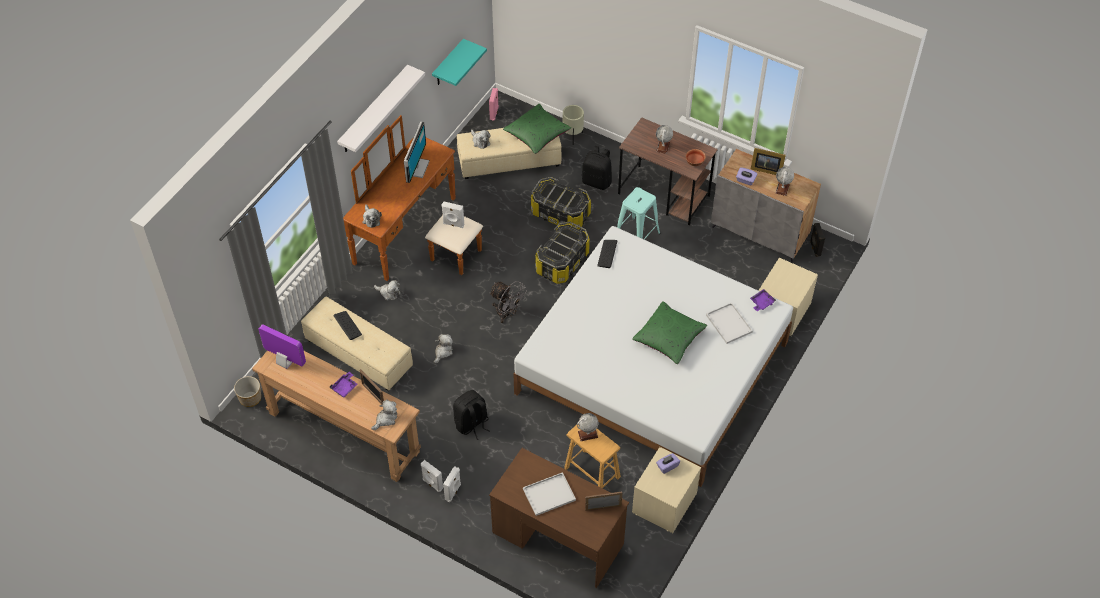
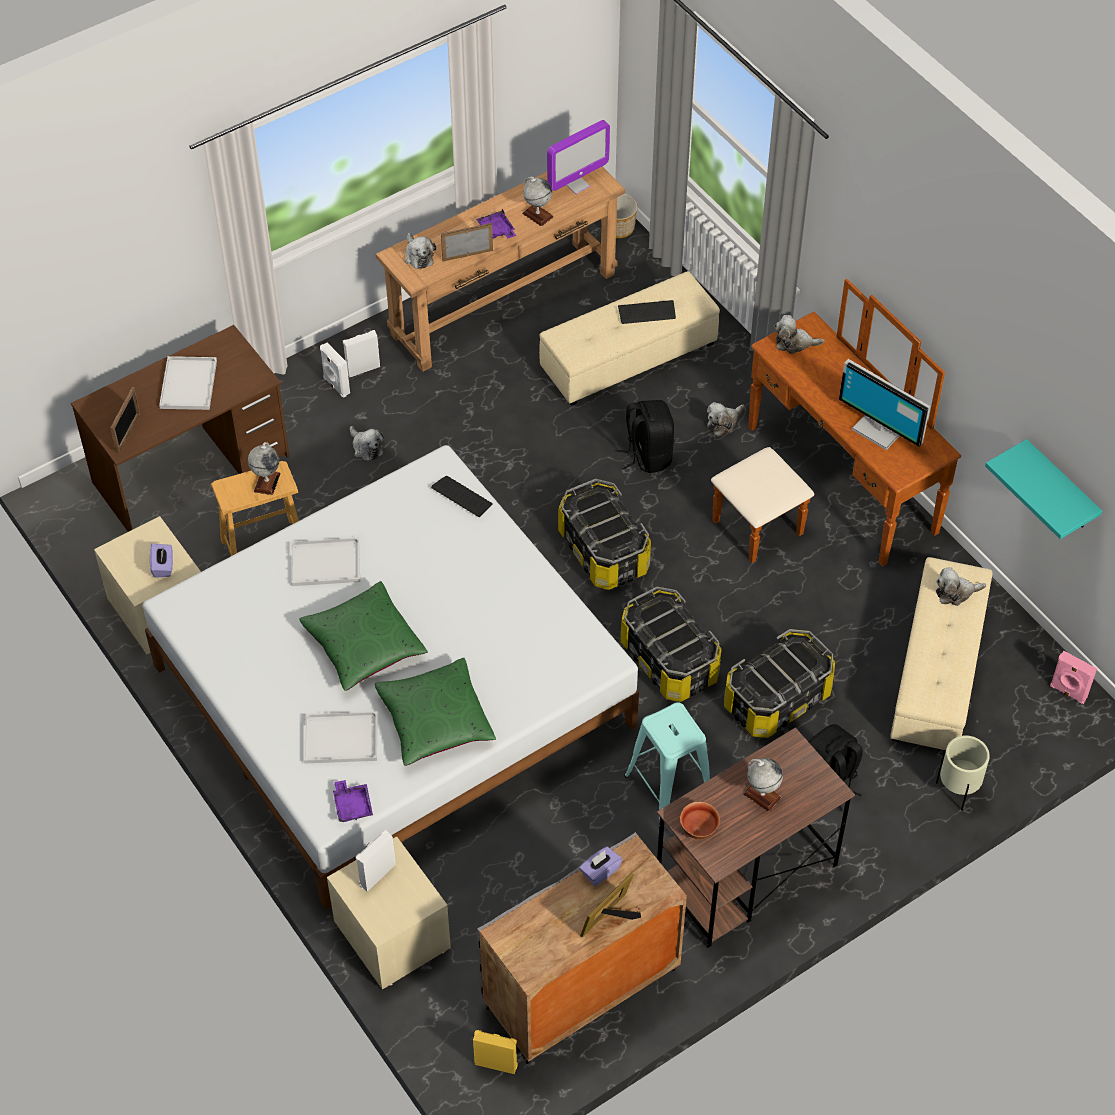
camera: 115 degrees right, 0 degrees up
white shelf [337,65,425,152] -> none
plush toy [434,334,453,364] -> plush toy moved to [350,426,384,461]
white speaker [442,201,464,228] -> white speaker moved to [356,830,396,892]
black backpack [453,390,490,440] -> black backpack moved to [617,400,674,473]
grey fan [489,281,527,323] -> storage box [558,479,651,590]
green pillow [503,104,571,154] -> green pillow moved to [375,658,496,766]
keyboard [597,240,617,268] -> keyboard moved to [431,476,493,517]
globe [775,167,794,196] -> globe moved to [522,177,554,226]
black speaker [810,223,825,257] -> yellow speaker [473,1030,518,1074]
none -> white tray [291,537,360,586]

